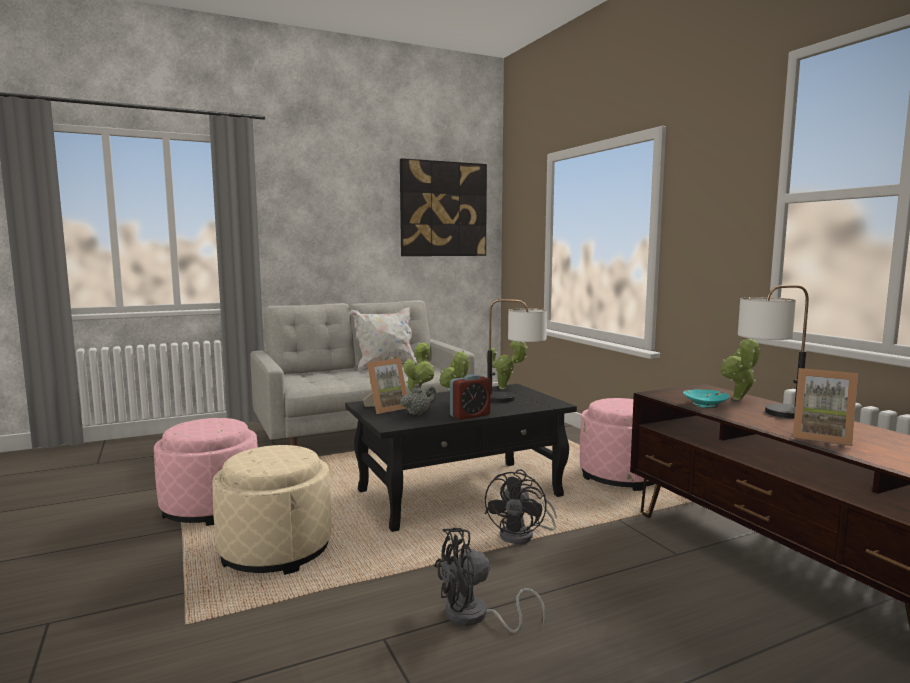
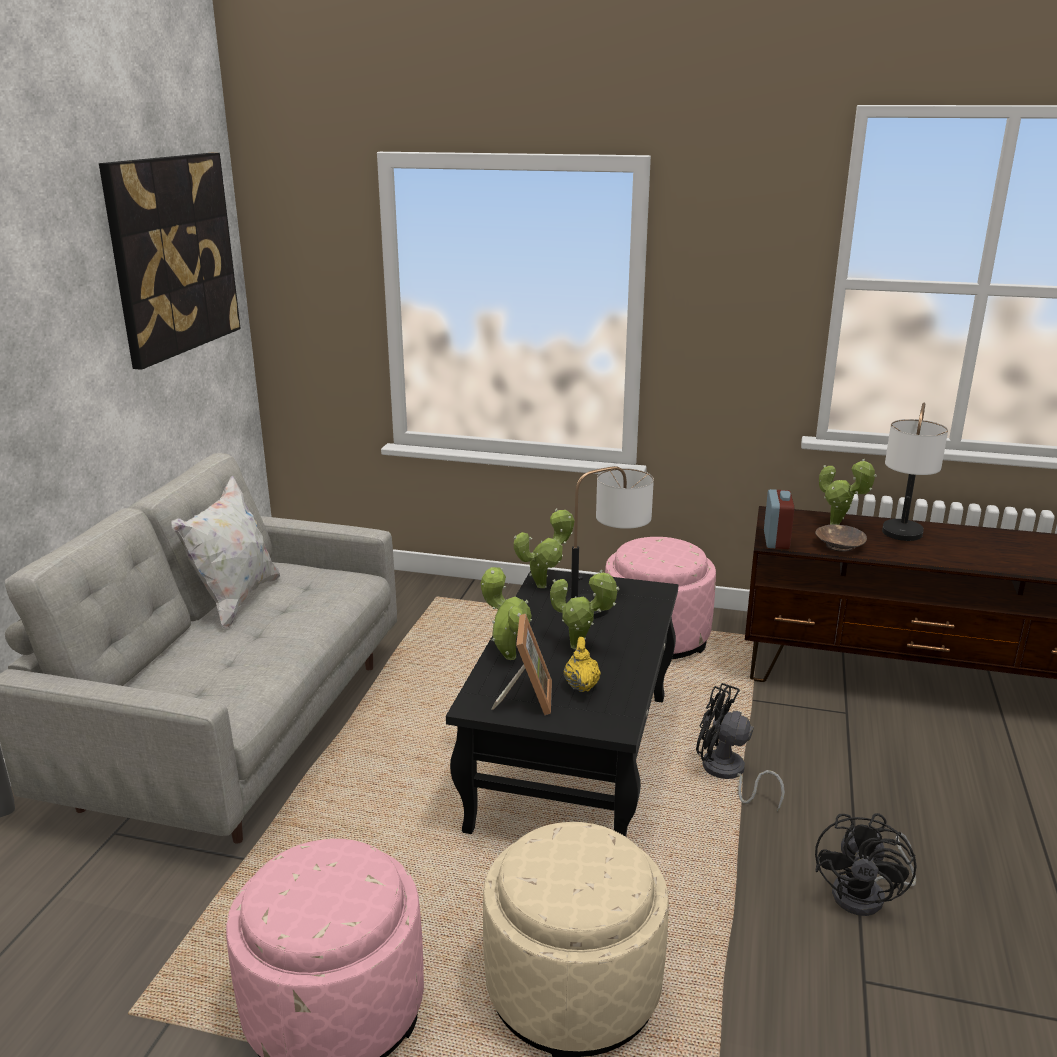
camera: 50 degrees left, 15 degrees up
grey teapot [400,384,436,415] -> yellow teapot [564,637,601,692]
alarm clock [450,374,491,420] -> alarm clock moved to [764,489,795,549]
black fan [485,469,557,545] -> black fan turned 150 degrees clockwise [696,683,785,812]
turquoise bowl [683,389,730,408] -> brown bowl [815,524,867,552]
picture frame [793,368,858,446] -> none

